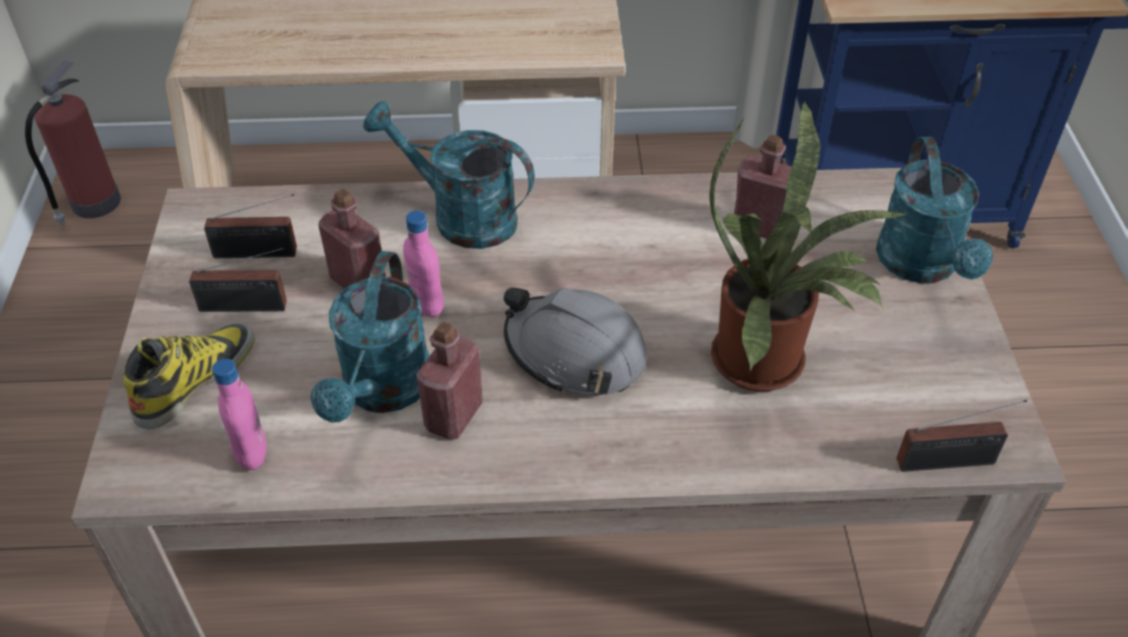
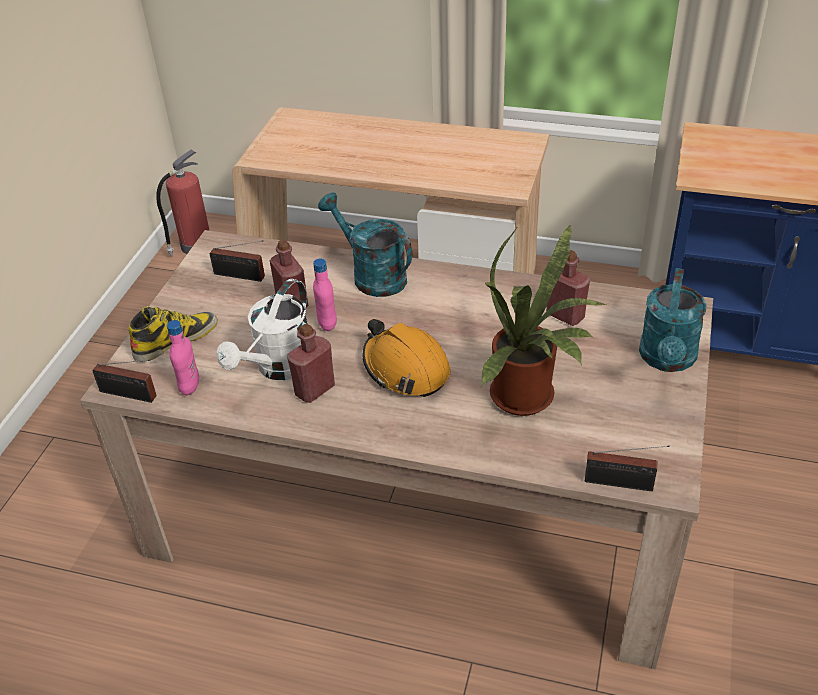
camera: 20 degrees right, 5 degrees down
radio [189,248,287,312] -> radio moved to [92,360,157,403]
turquoise watering can [311,251,429,423] -> white watering can [216,279,308,380]
grey hard hat [504,287,647,395] -> orange hard hat [362,319,450,397]

